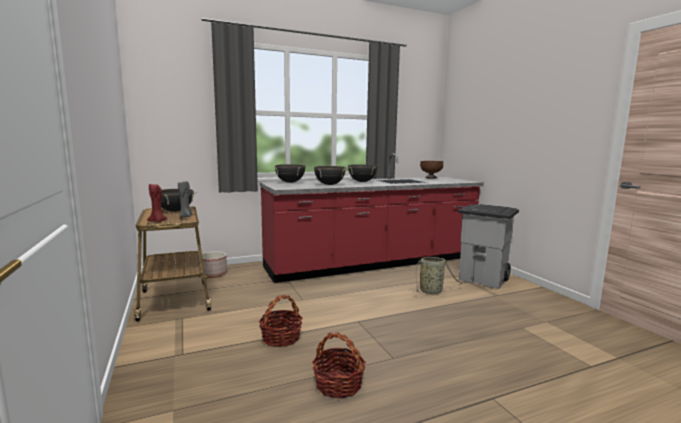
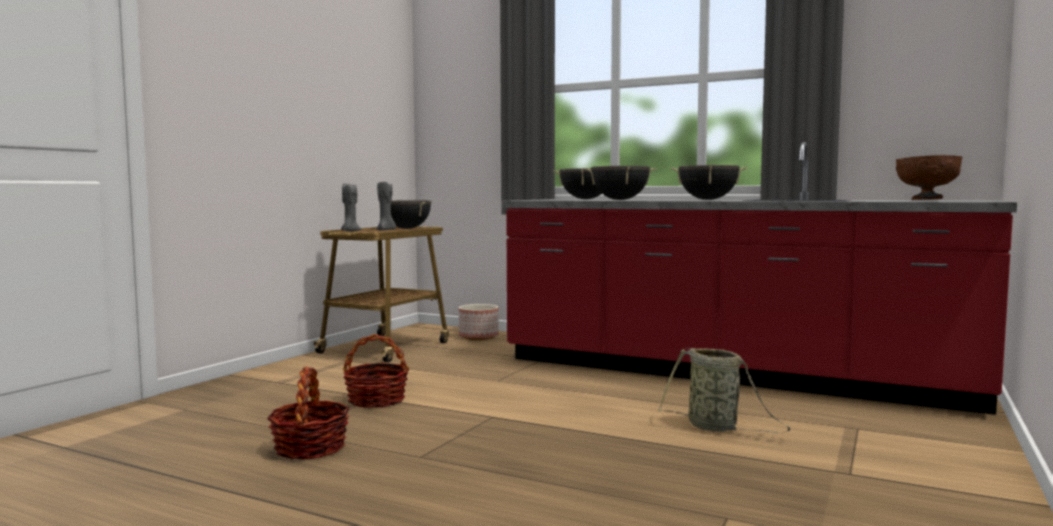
camera: 50 degrees right, 5 degrees down
red candle [147,184,168,222] -> grey candle [341,183,361,231]
grey trash can [458,204,519,289] -> none

